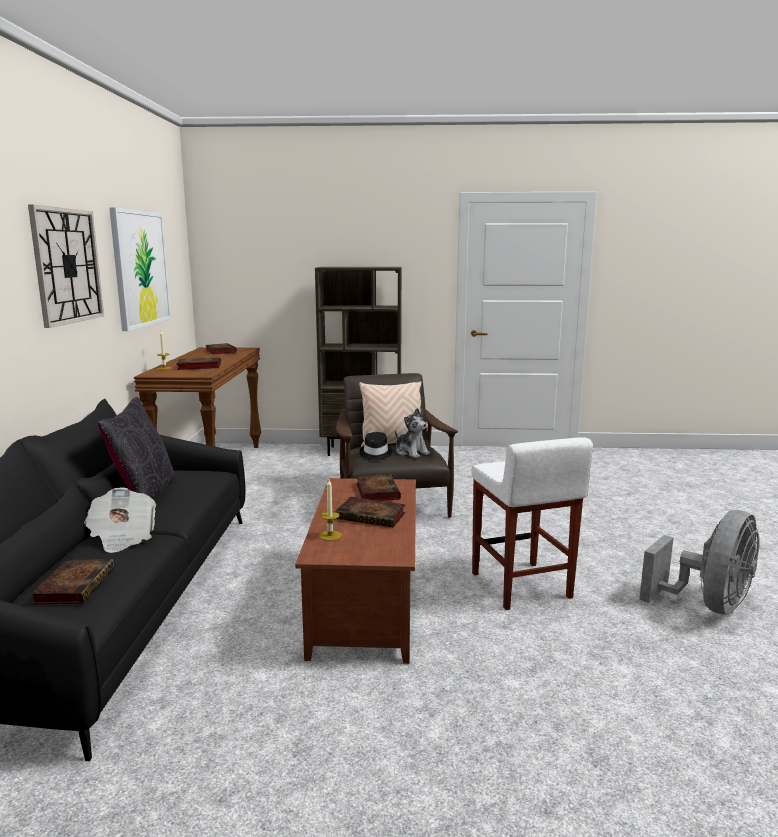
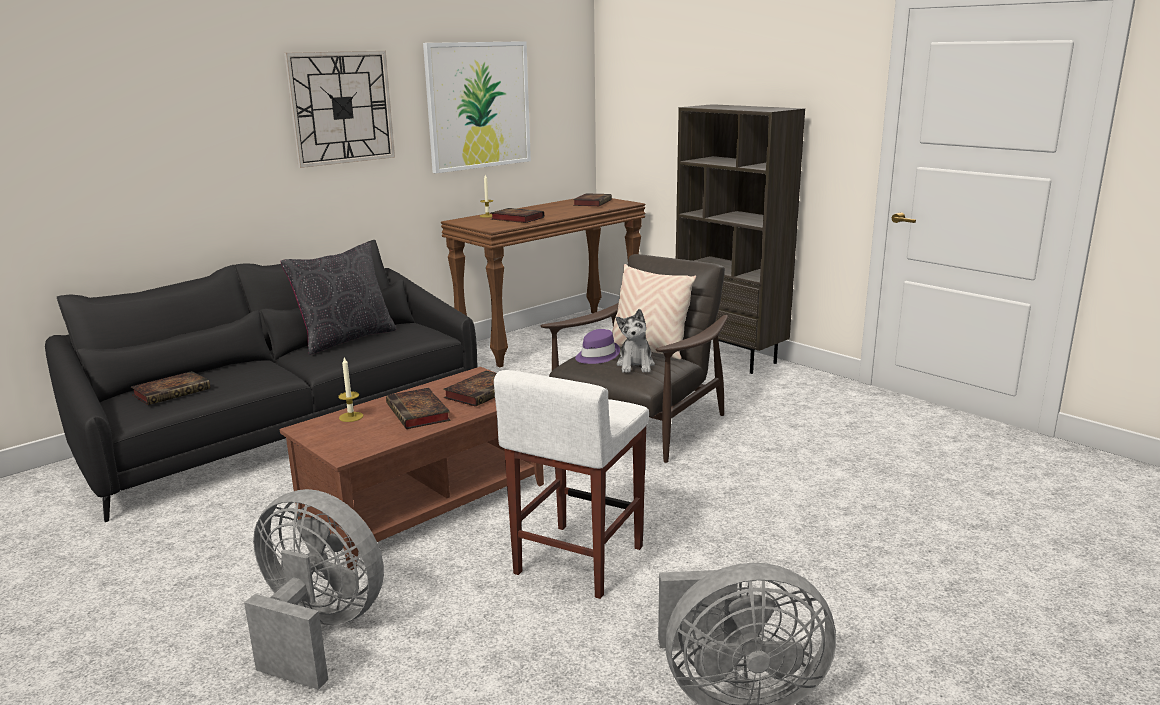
camera: 45 degrees right, 5 degrees up
newspaper [84,487,156,553] -> none
black hat [360,432,392,460] -> purple hat [575,329,620,364]
none -> grey fan [244,489,384,690]

